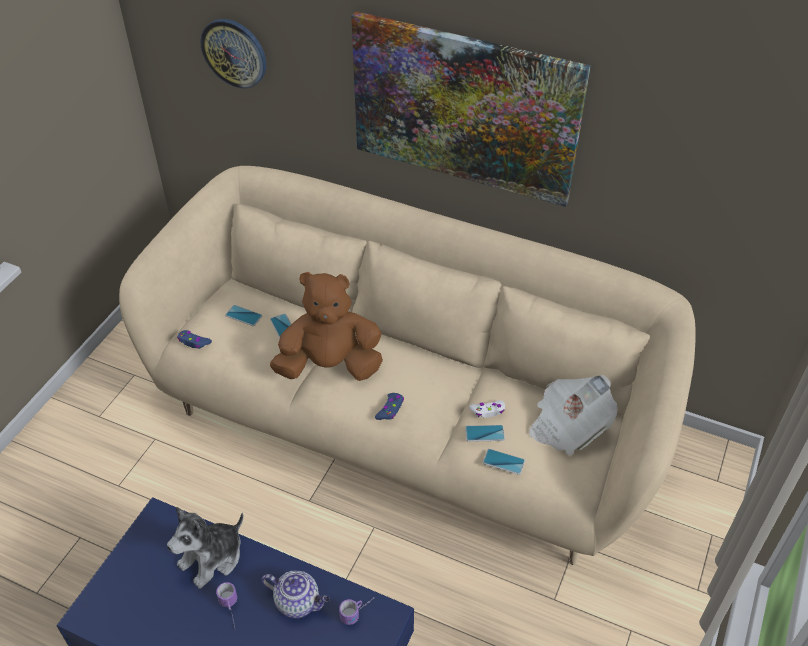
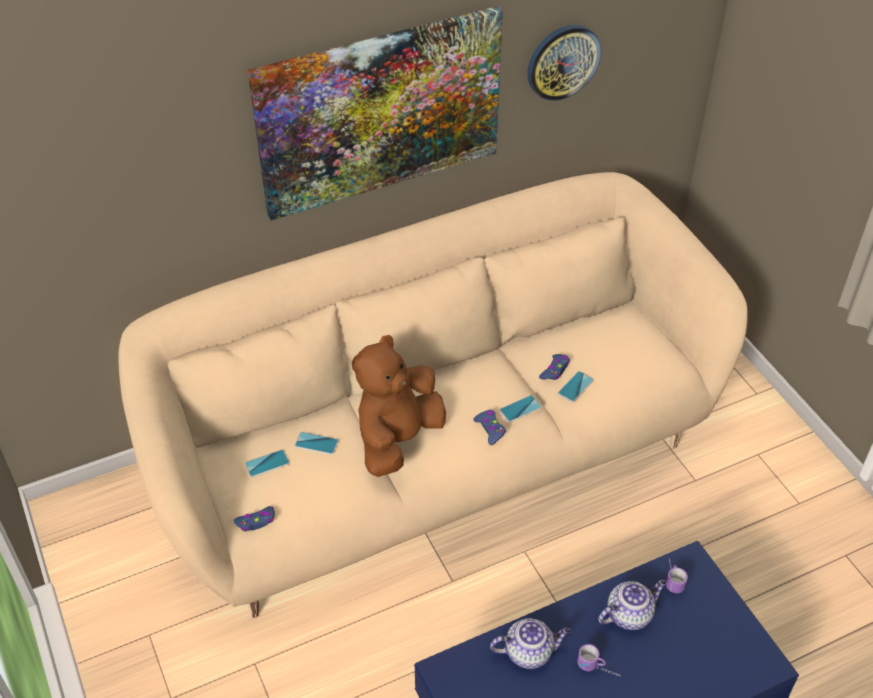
camera: 50 degrees left, 0 degrees up
plush toy [167,507,243,589] -> teapot [490,618,571,669]
wall clock [200,19,266,88] -> wall clock moved to [527,25,601,101]
white game controller [469,400,505,418] -> blue game controller [539,354,570,380]
phone [483,449,525,475] -> phone moved to [499,395,542,423]
newspaper [529,375,618,456] -> none

